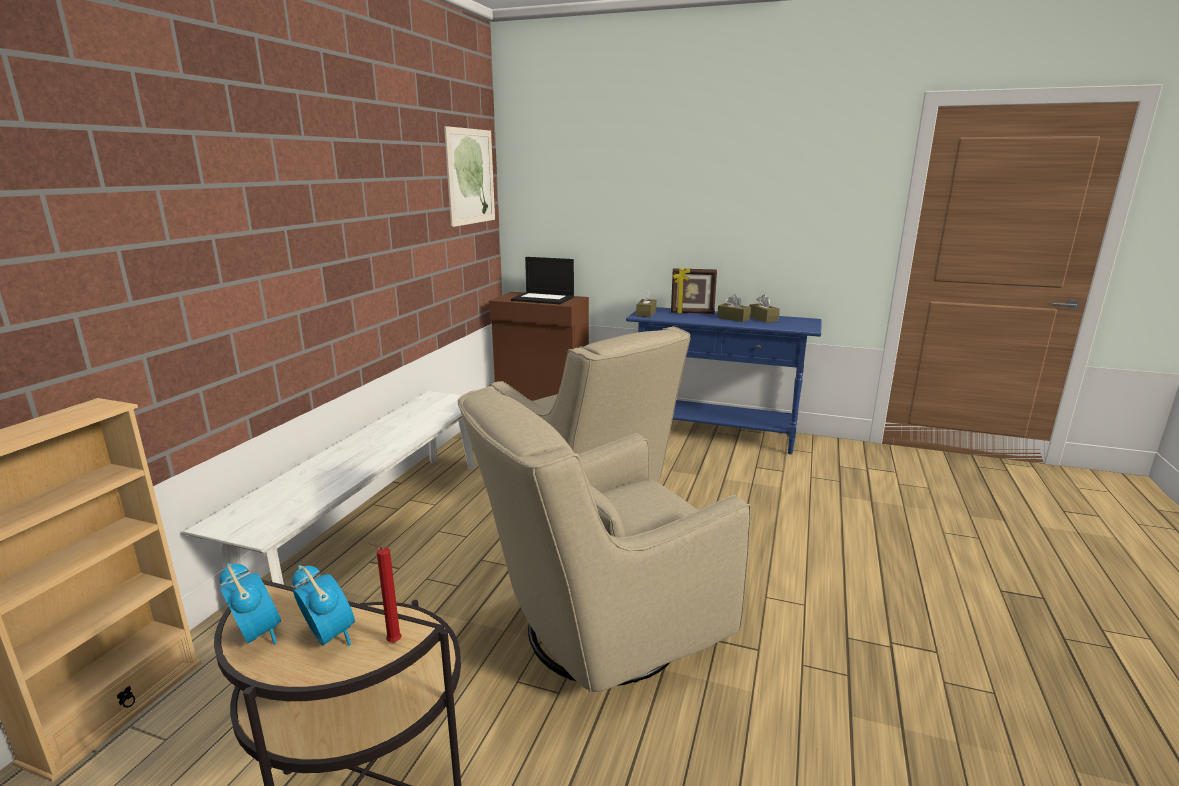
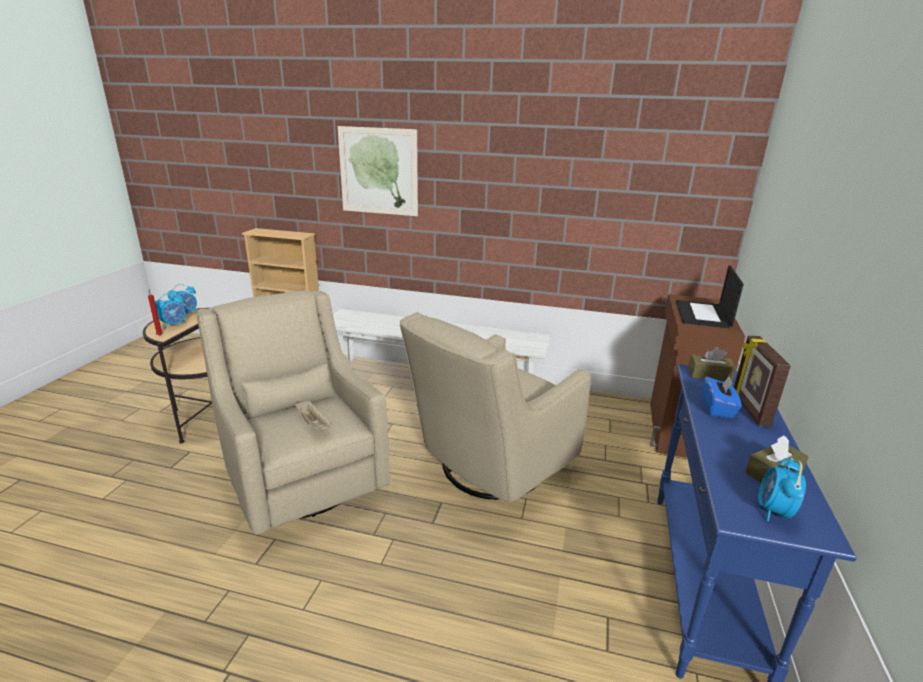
camera: 85 degrees right, 5 degrees up
picture [444,126,495,227] -> picture moved to [338,126,418,216]
brown tissue box [717,294,751,322] -> none
none -> beige tray [295,400,332,431]
none -> blue tissue box [703,375,742,419]
none -> alarm clock [758,457,806,521]

